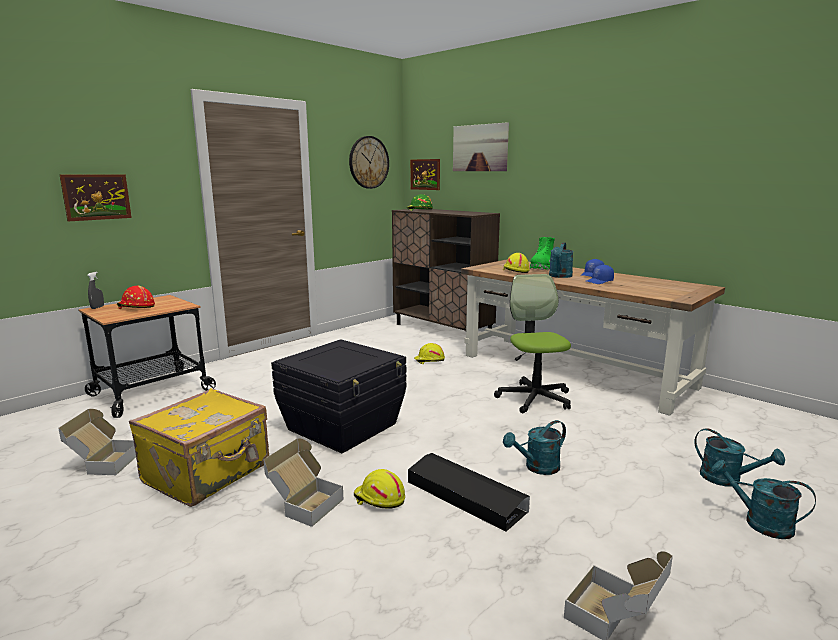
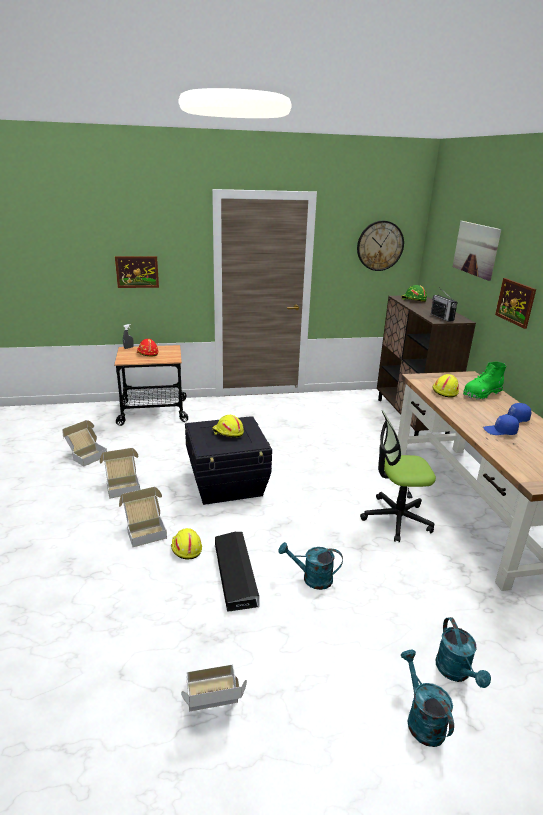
camera: 35 degrees right, 10 degrees up
yellow suitcase [129,388,269,507] -> cardboard box [100,448,140,499]
picture [410,159,440,190] -> picture moved to [495,278,536,329]
yellow hard hat [414,343,445,364] -> yellow hard hat moved to [212,415,244,437]
office chair [494,274,571,413] -> office chair turned 120 degrees counterclockwise [360,410,436,542]
turquoise watering can [549,242,574,278] -> none
none -> radio [431,287,458,322]

